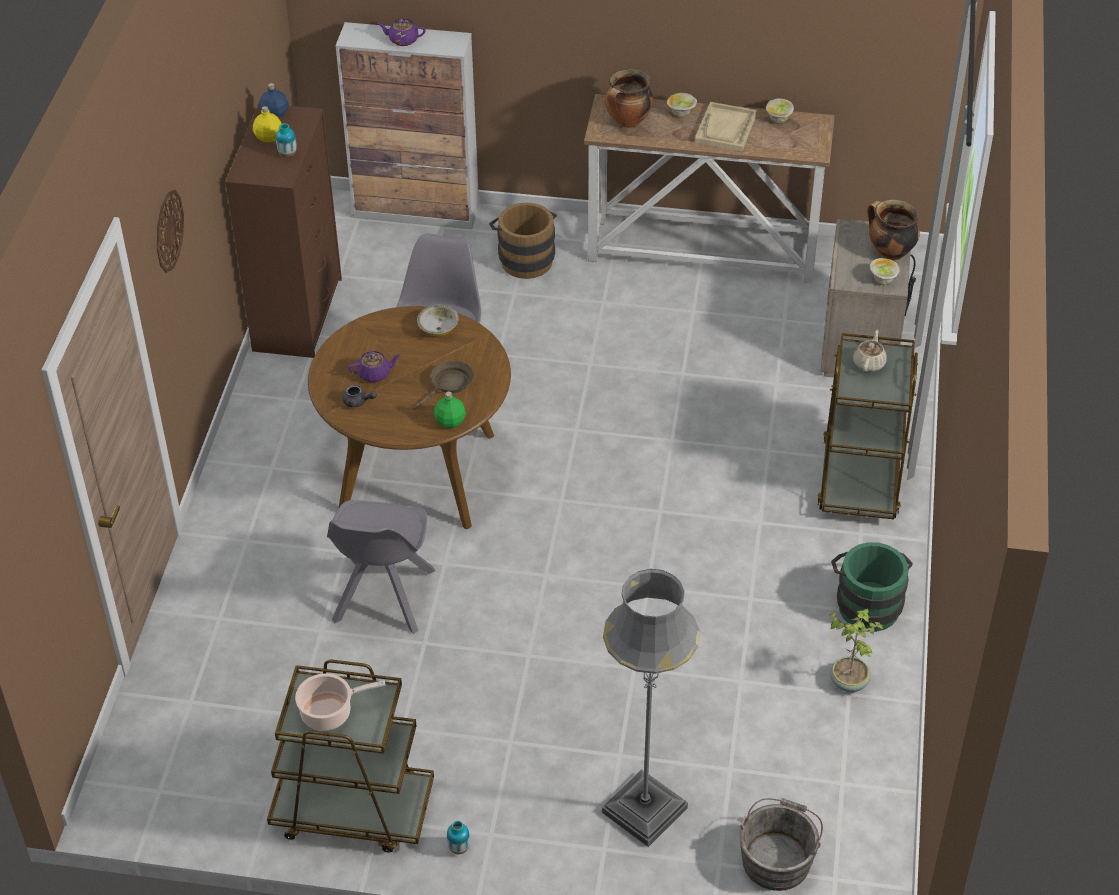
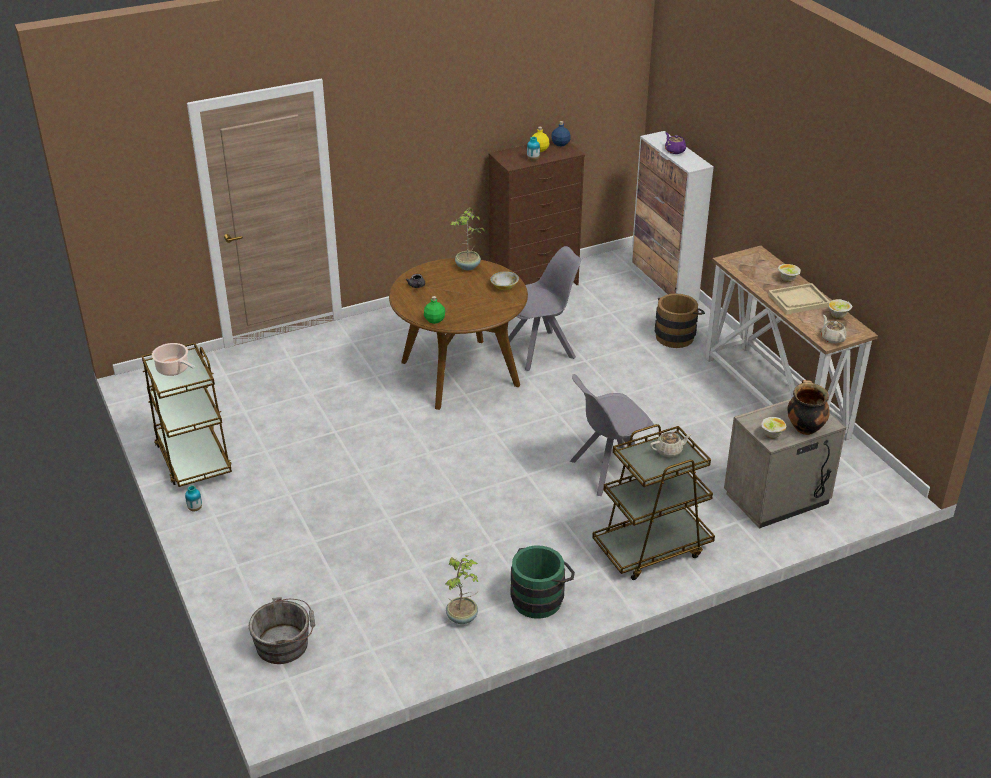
camera: 55 degrees right, 10 degrees down
wall clock [157,190,184,273] -> none
grey chair [327,500,435,634] -> grey chair moved to [569,374,654,496]
purple teapot [348,351,401,382] -> none
brown frying pan [413,361,474,410] -> none
grey floor lamp [602,569,700,847] -> none
cooking pot [605,69,653,128] -> none
none -> potted plant [450,208,485,270]
none -> beige teapot [821,315,846,344]

